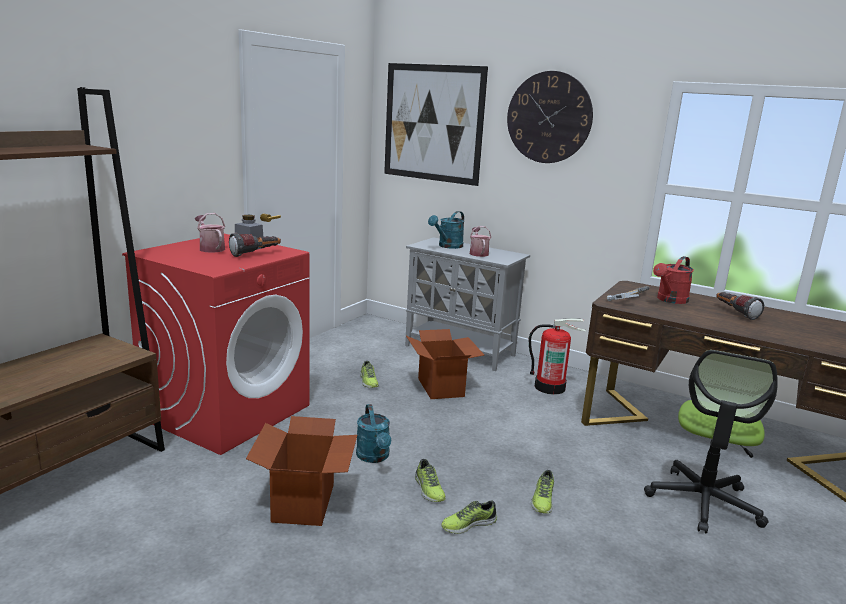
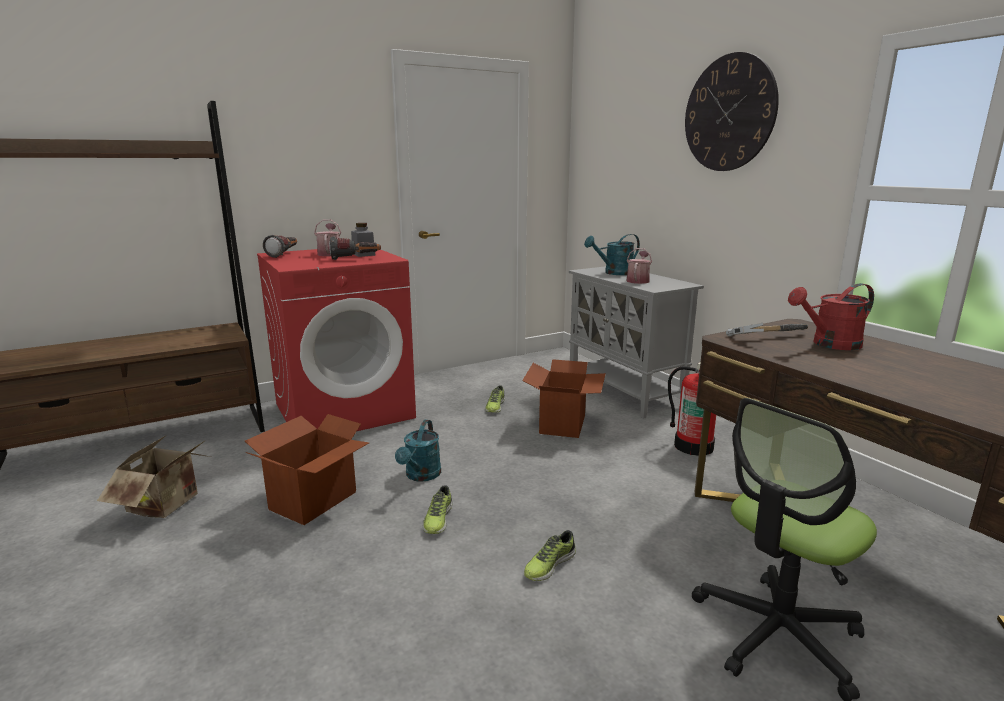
camera: 30 degrees right, 0 degrees up
picture [384,63,488,186] -> none
shoe [441,500,497,534] -> none
flashlight [716,292,764,320] -> flashlight moved to [263,235,297,258]
none -> cardboard box [97,436,210,518]

